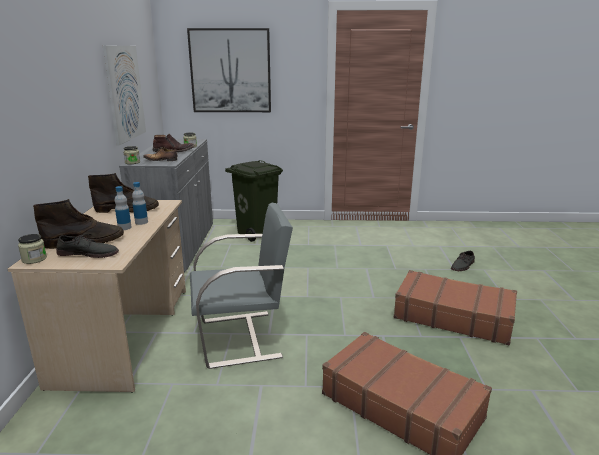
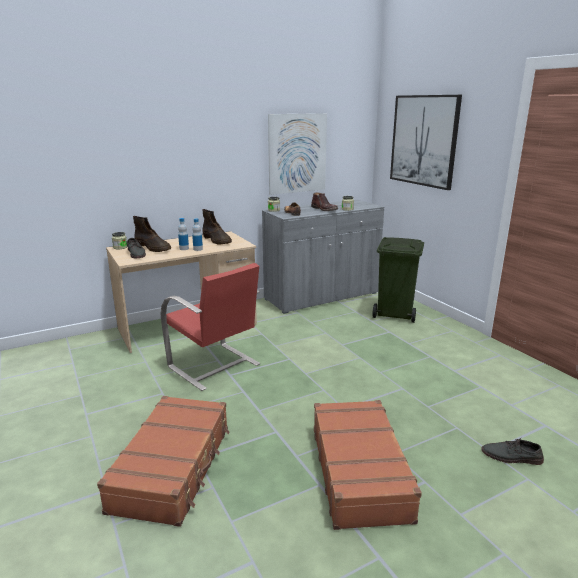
camera: 60 degrees right, 0 degrees up
grey chair [190,203,293,369] -> red chair [161,263,260,391]

